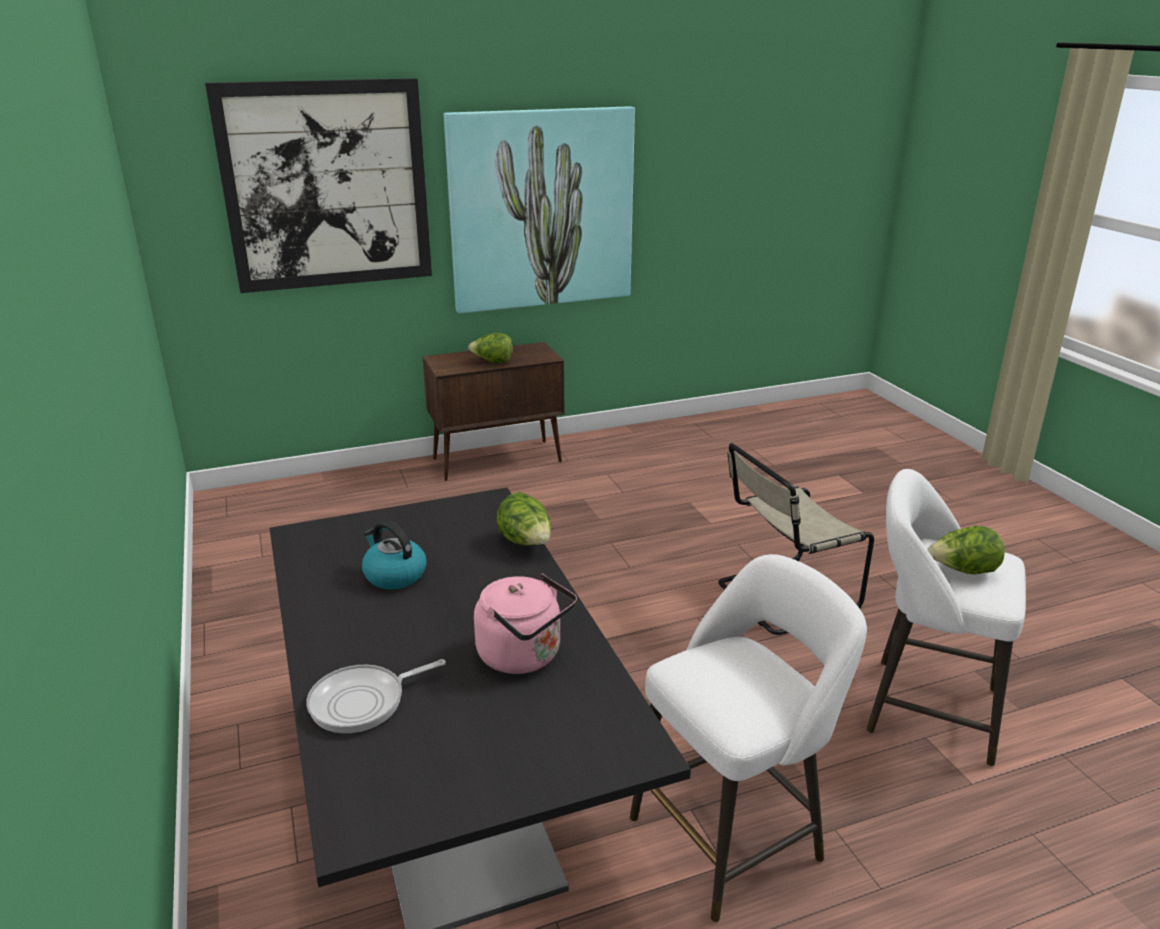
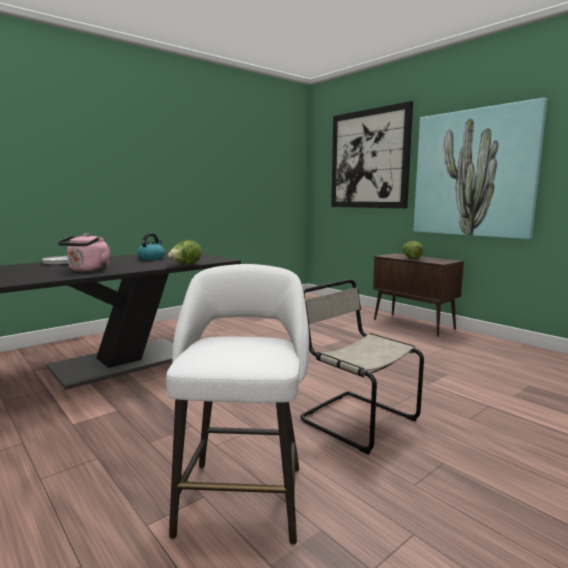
camera: 70 degrees right, 15 degrees down
white stool [630,554,867,922] -> none
lettuce [927,526,1005,574] -> none

